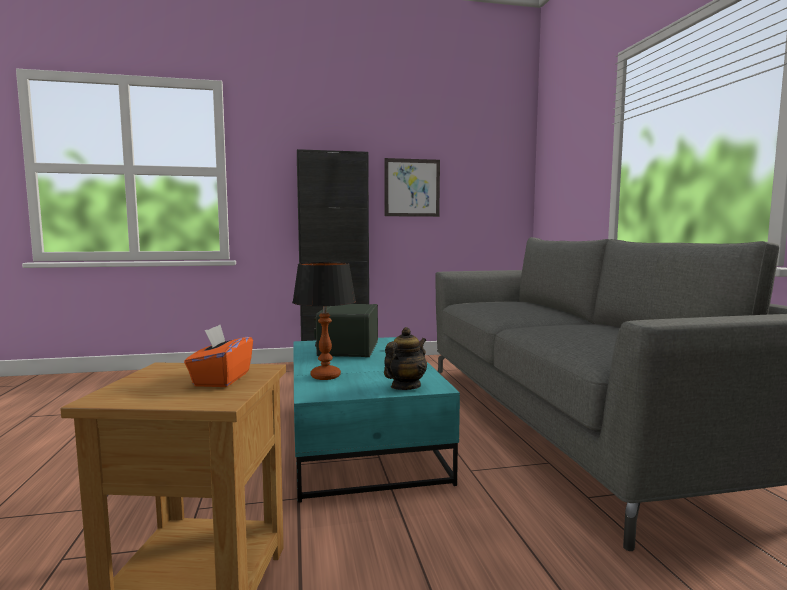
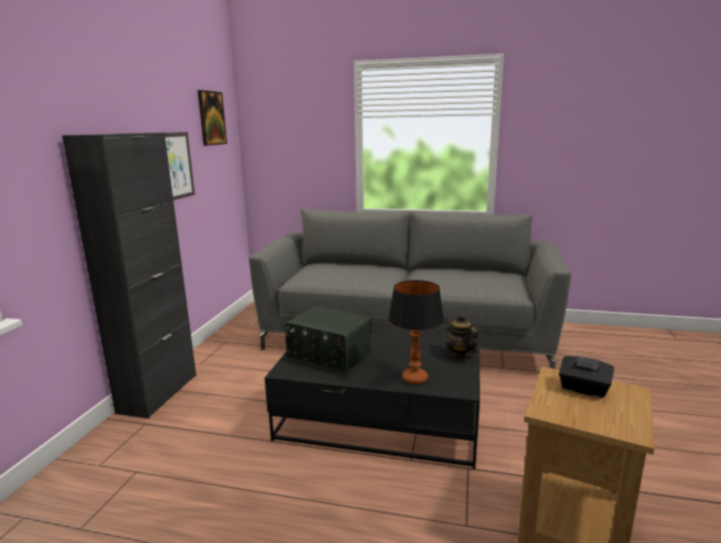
camera: 65 degrees left, 10 degrees up
orange tissue box [184,325,253,387] -> black tissue box [559,355,614,398]
turquoise coffee table [293,337,460,503] -> black coffee table [265,334,480,469]
none -> picture [198,90,227,146]

